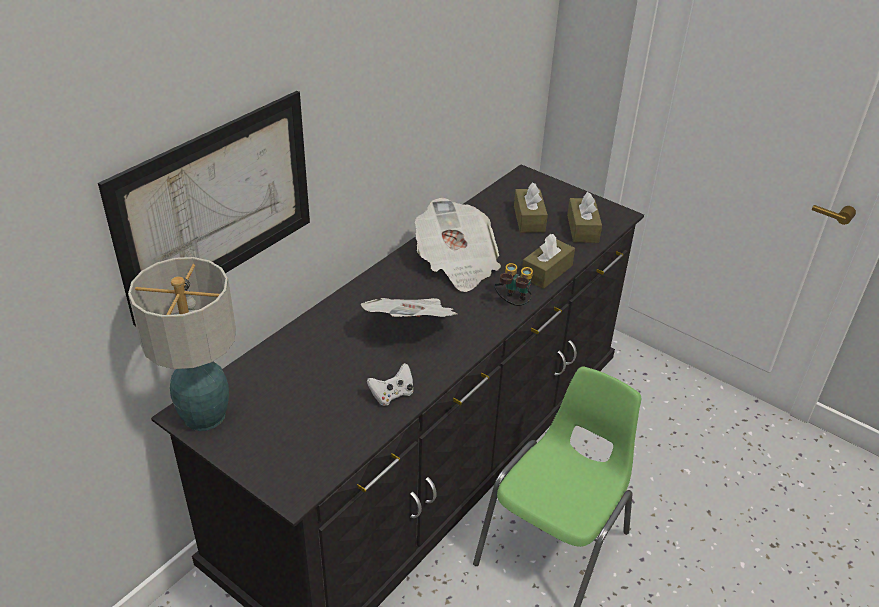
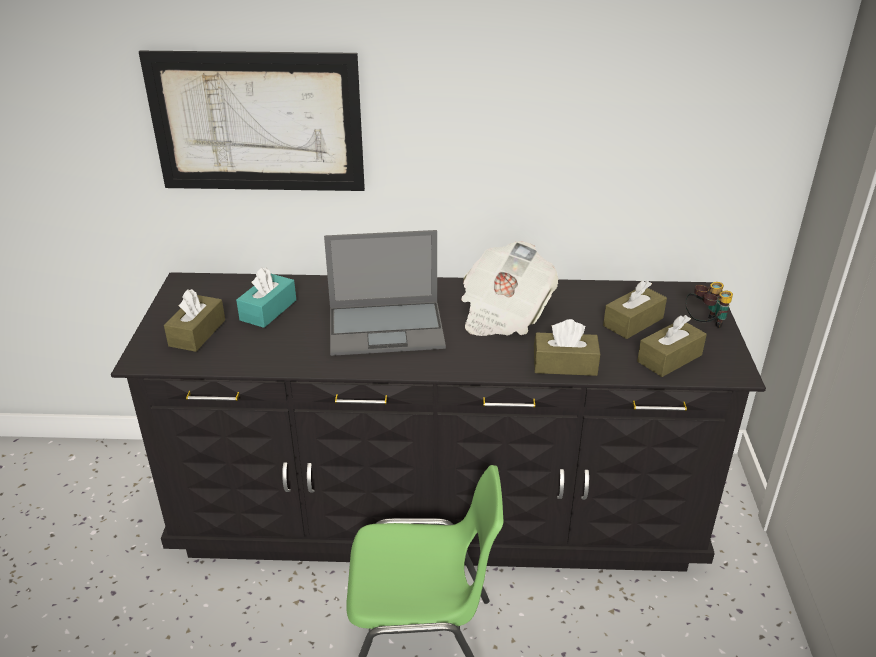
camera: 55 degrees right, 5 degrees down
table lamp [128,257,236,431] -> none
newspaper [361,298,457,317] -> laptop [324,230,446,356]
white game controller [367,363,413,406] -> none
binoculars [494,263,533,306] -> binoculars moved to [685,282,733,328]
none -> brown tissue box [164,289,225,352]
none -> turquoise tissue box [236,267,296,328]

